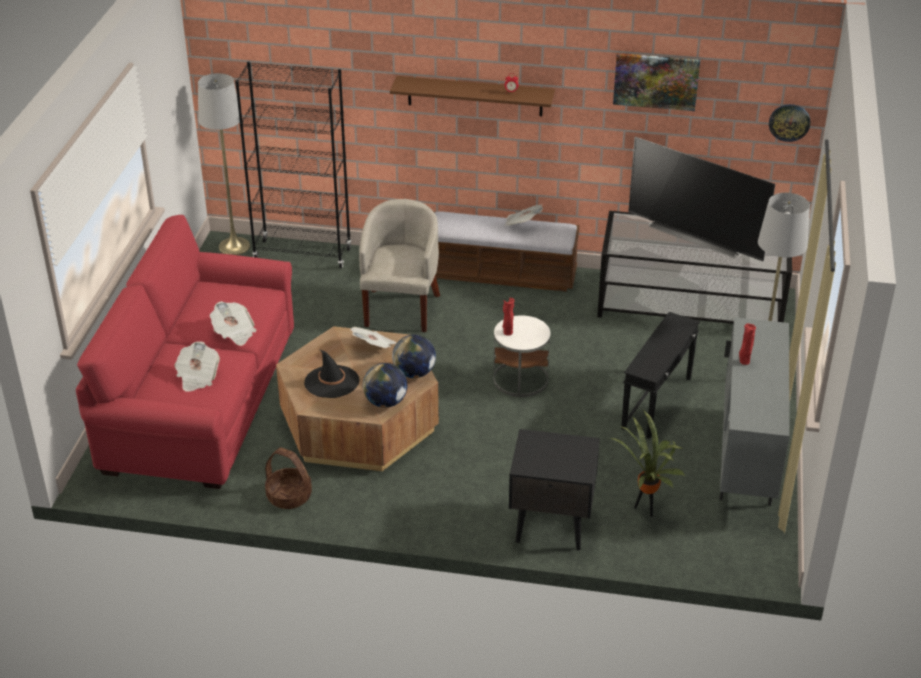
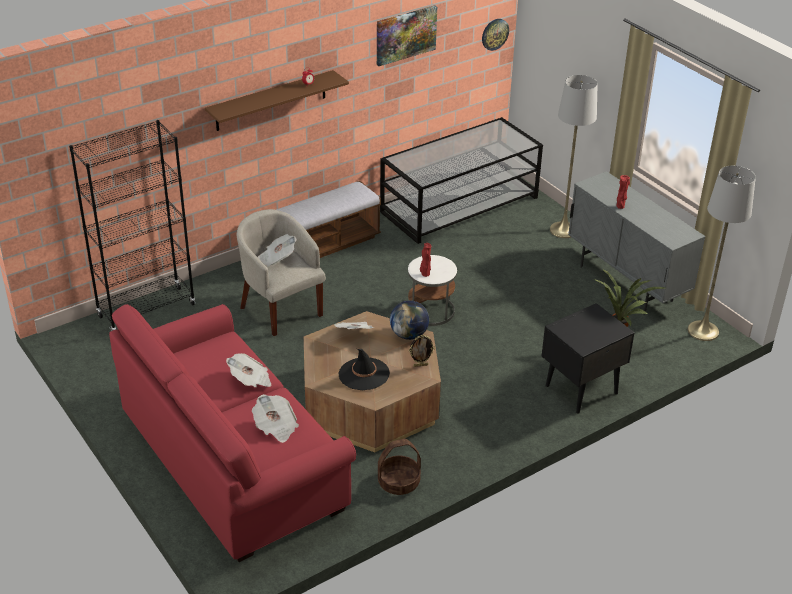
camera: 45 degrees left, 0 degrees up
grey floor lamp [198,73,250,255] -> grey floor lamp moved to [687,166,756,341]
globe [363,363,407,408] -> picture frame [409,335,435,367]
newspaper [504,204,543,226] -> newspaper moved to [258,234,297,267]
black side table [621,312,700,439] -> none
television [628,137,775,261] -> none

